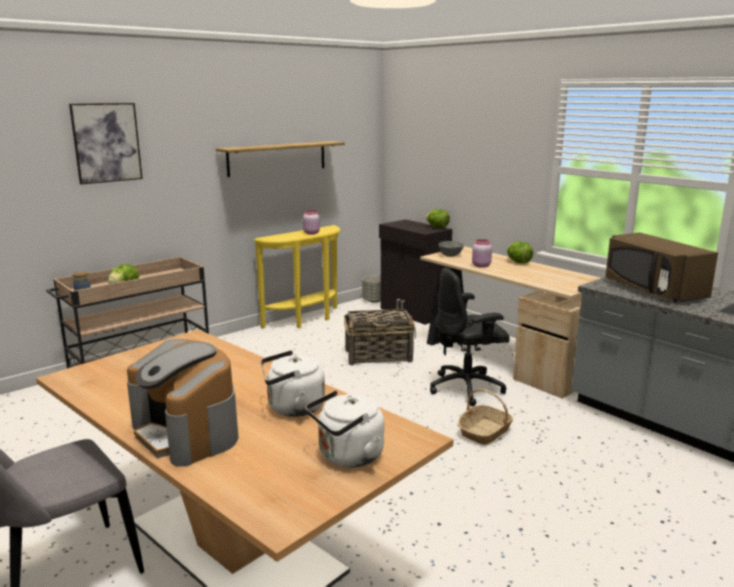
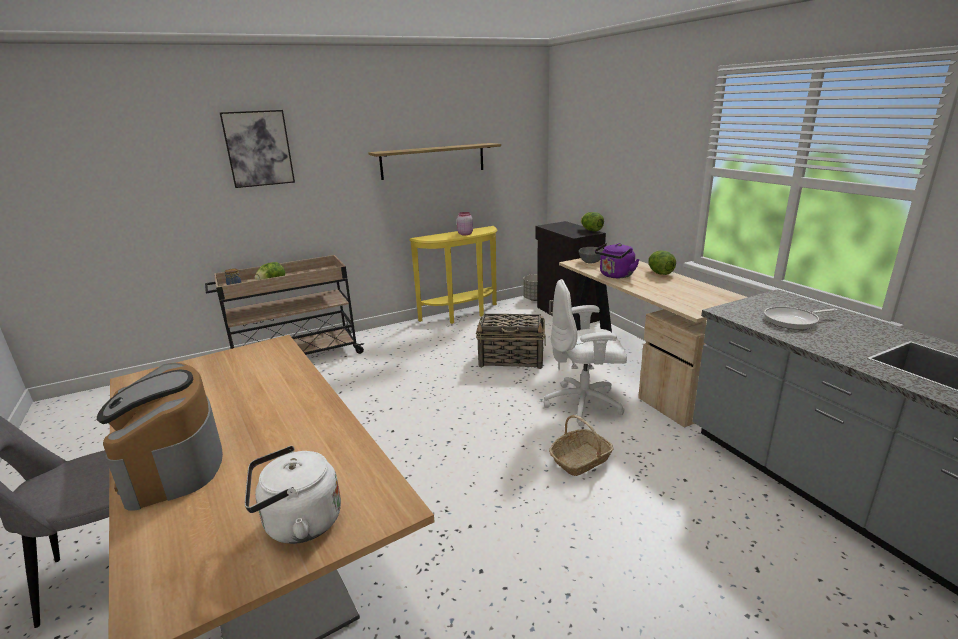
camera: 15 degrees right, 5 degrees up
white kettle [261,350,325,417] -> none
black office chair [430,267,510,406] -> white office chair [544,279,627,427]
pink jar [472,239,492,268] -> purple kettle [595,243,640,278]
brown microwave [605,232,718,302] -> frying pan [764,306,837,330]

